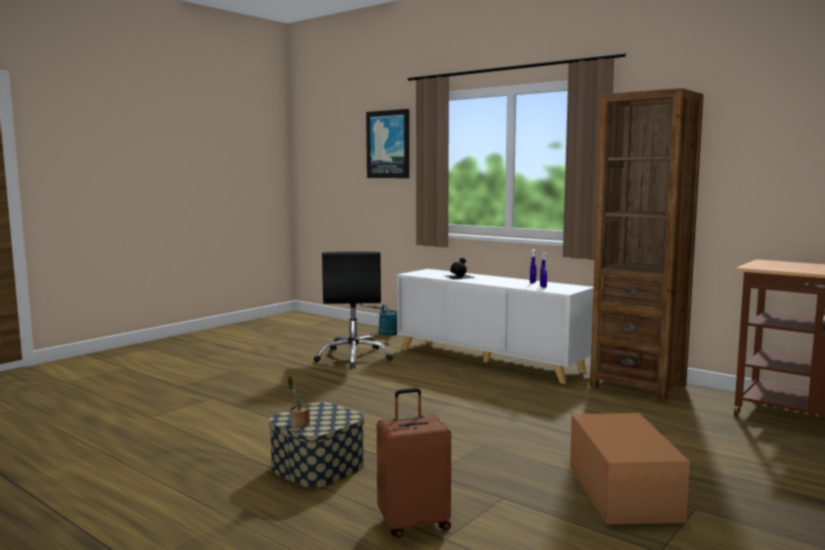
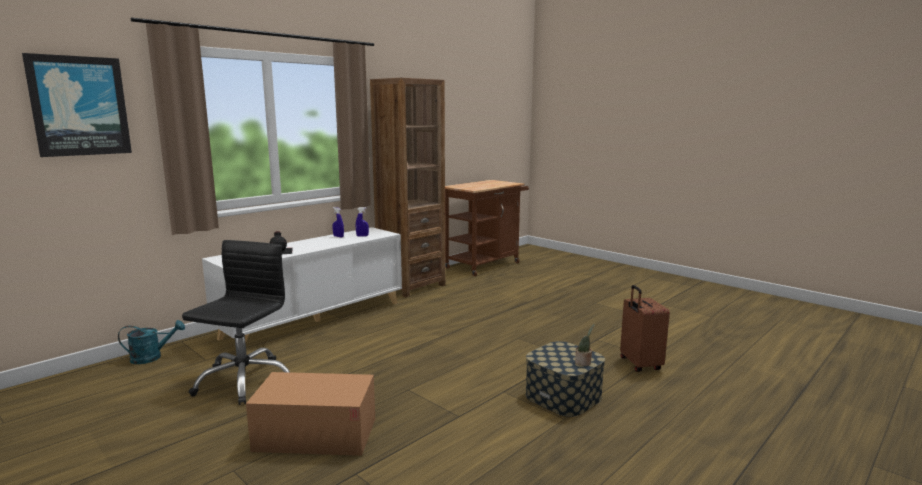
camera: 85 degrees left, 5 degrees up
black office chair [314,251,393,369] -> black office chair turned 75 degrees counterclockwise [182,240,290,405]
cardboard box [570,413,690,525] -> cardboard box moved to [246,372,375,456]

